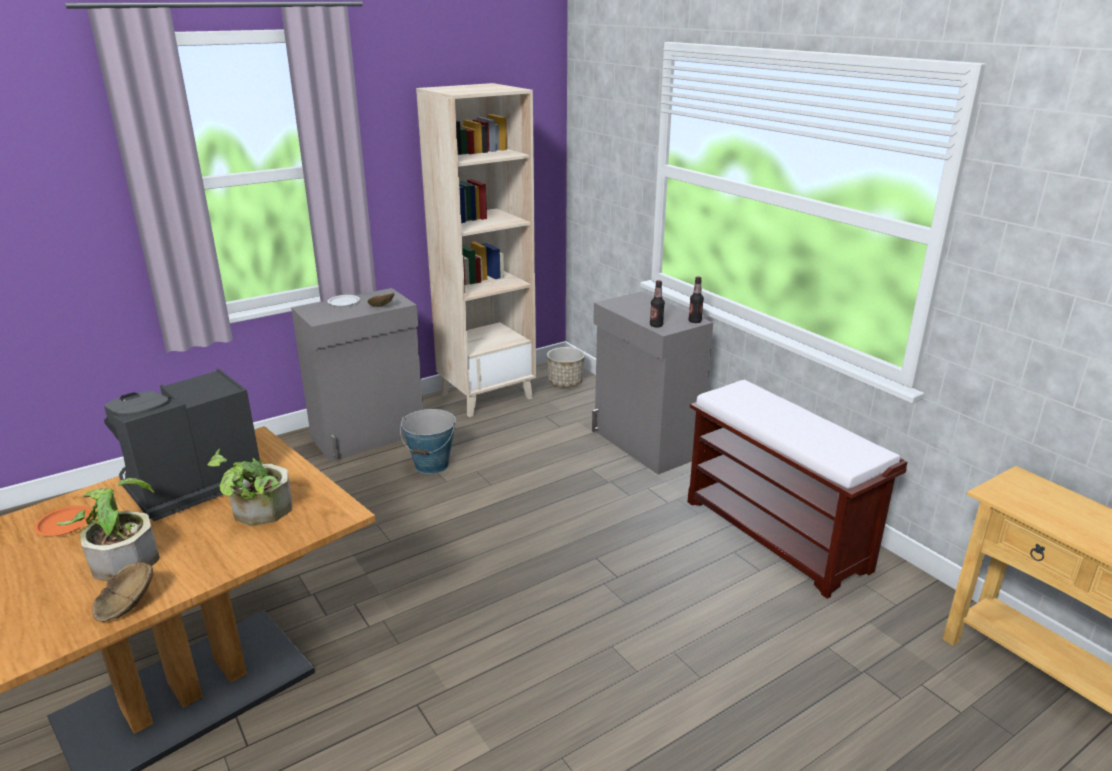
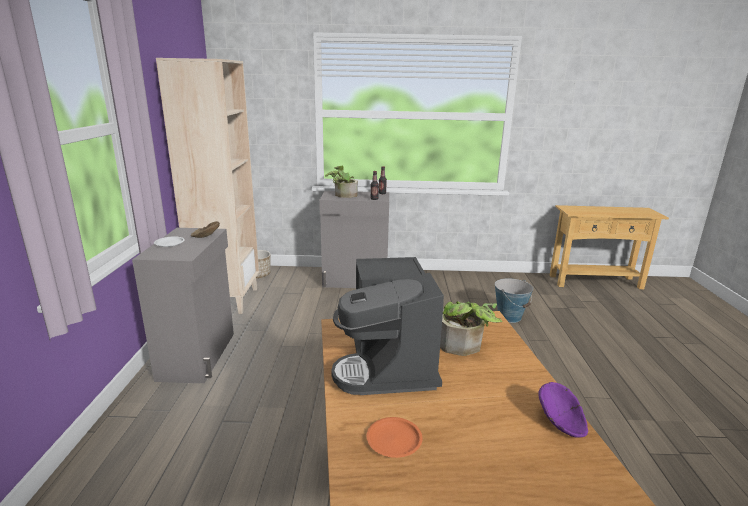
camera: 55 degrees left, 5 degrees down
potted plant [56,478,160,581] -> potted plant moved to [325,166,358,198]
brown bowl [92,562,153,622] -> purple bowl [538,382,588,438]
bucket [400,409,456,474] -> bucket moved to [495,278,533,323]
brown bench [688,380,907,599] -> none

